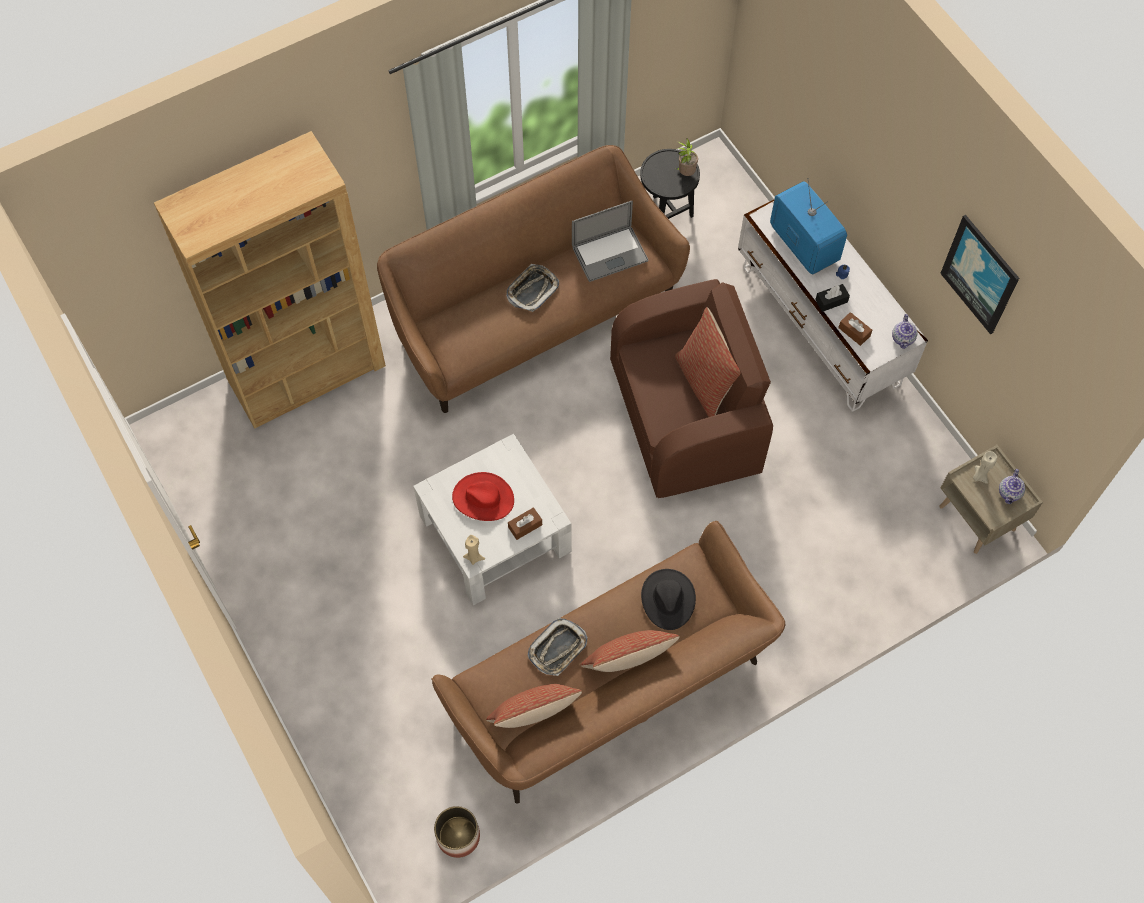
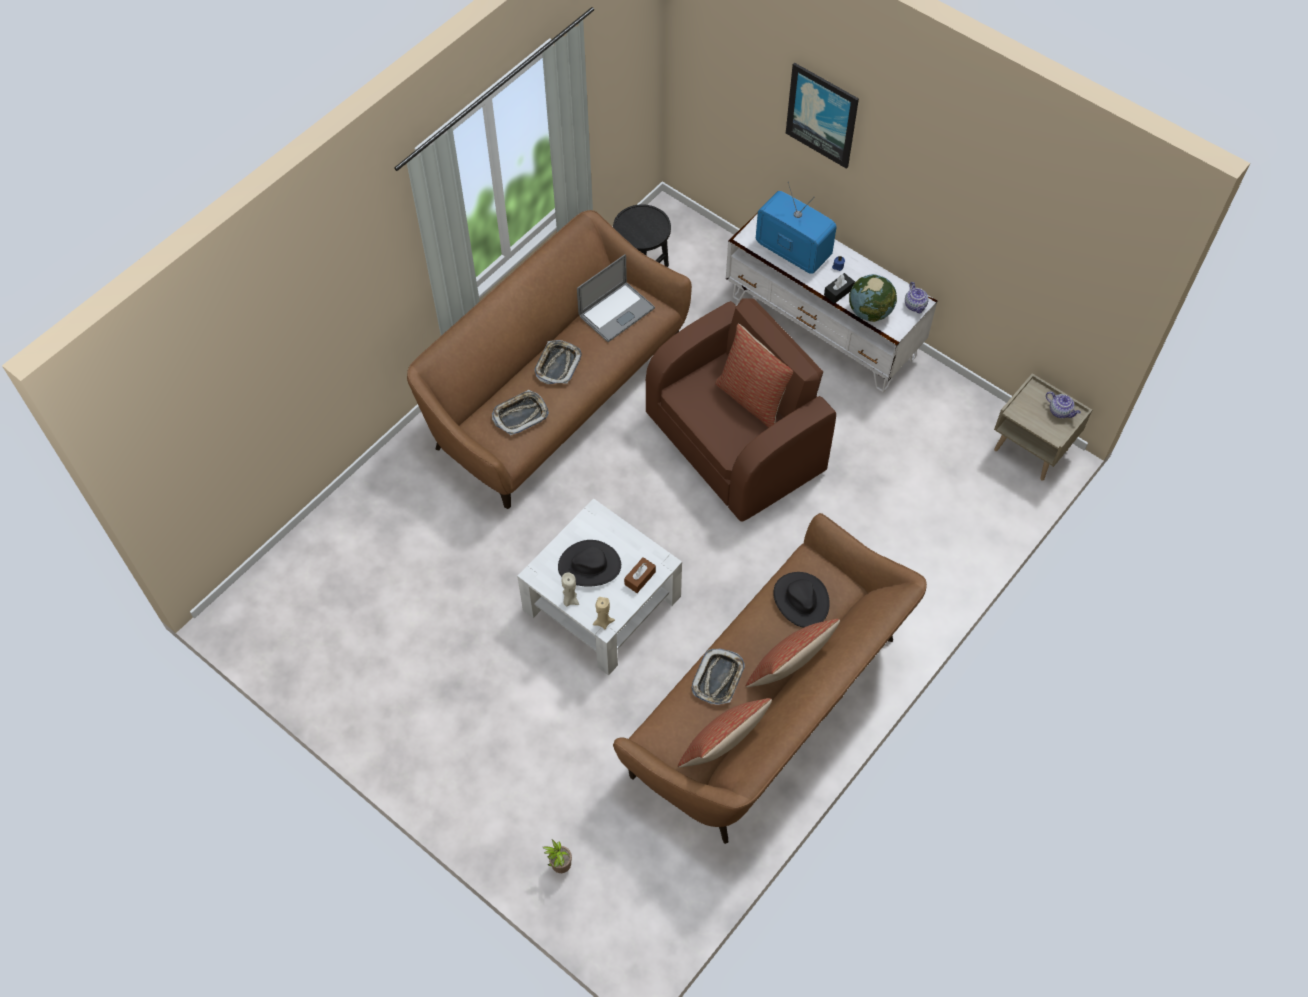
camera: 20 degrees left, 5 degrees down
brown bookcase [154,131,386,429] -> none
planter [434,806,480,858] -> none
red hat [452,472,514,521] -> black hat [558,540,621,587]
potted plant [677,138,698,176] -> potted plant moved to [543,839,572,873]
brown tissue box [838,312,872,346] -> globe [849,274,897,322]
picture [940,215,1019,334] -> picture moved to [786,63,859,169]
beige candle [973,451,997,484] -> beige candle moved to [562,573,579,606]
teapot [999,469,1025,504] -> teapot turned 45 degrees counterclockwise [1046,392,1081,418]
none -> tray [492,390,549,435]

